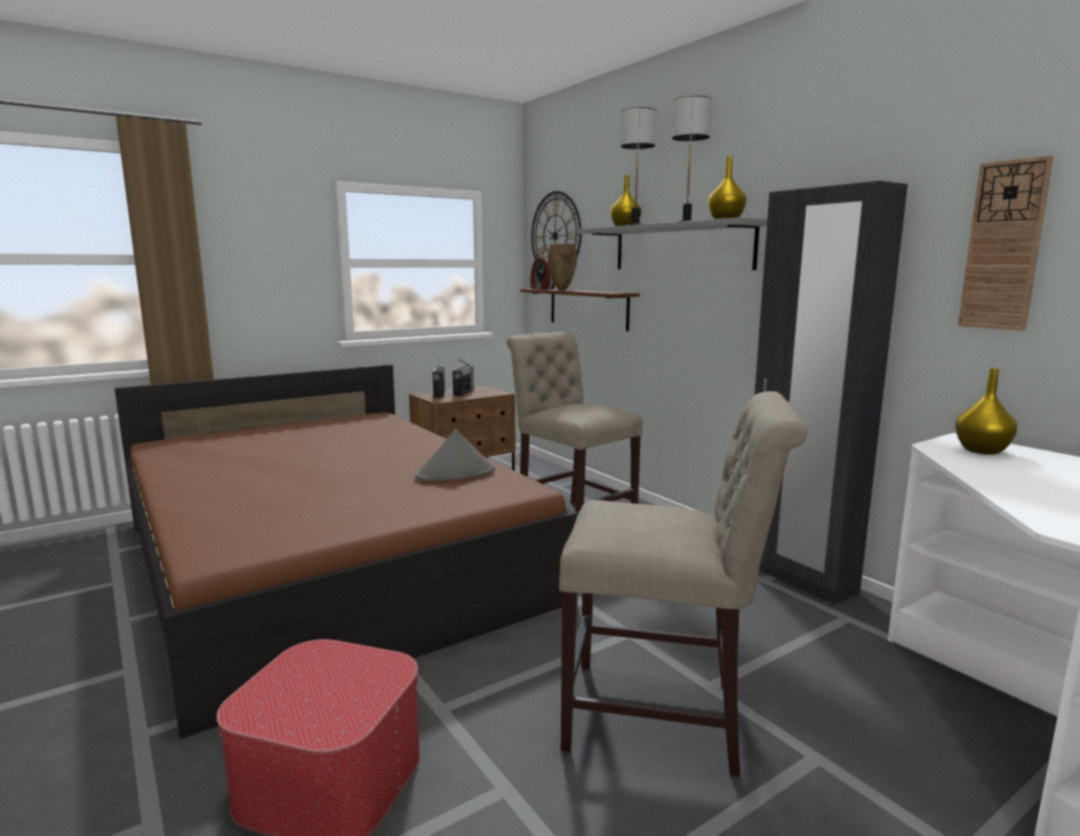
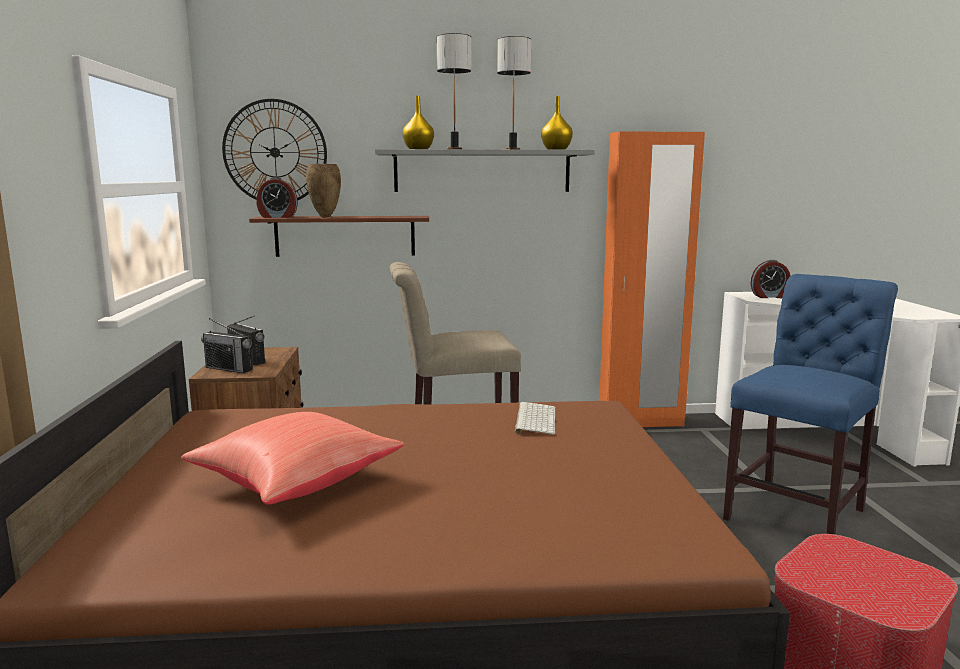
camera: 60 degrees left, 0 degrees up
grey hat [415,429,495,481] -> keyboard [515,402,556,435]
beige chair [559,391,807,777] -> blue chair [723,274,898,534]
black wardrobe [754,181,908,605] -> orange wardrobe [599,131,705,427]
yellow vase [955,368,1017,455] -> alarm clock [751,260,790,298]
wall clock [958,155,1054,331] -> none
none -> red pillow [181,412,404,505]

